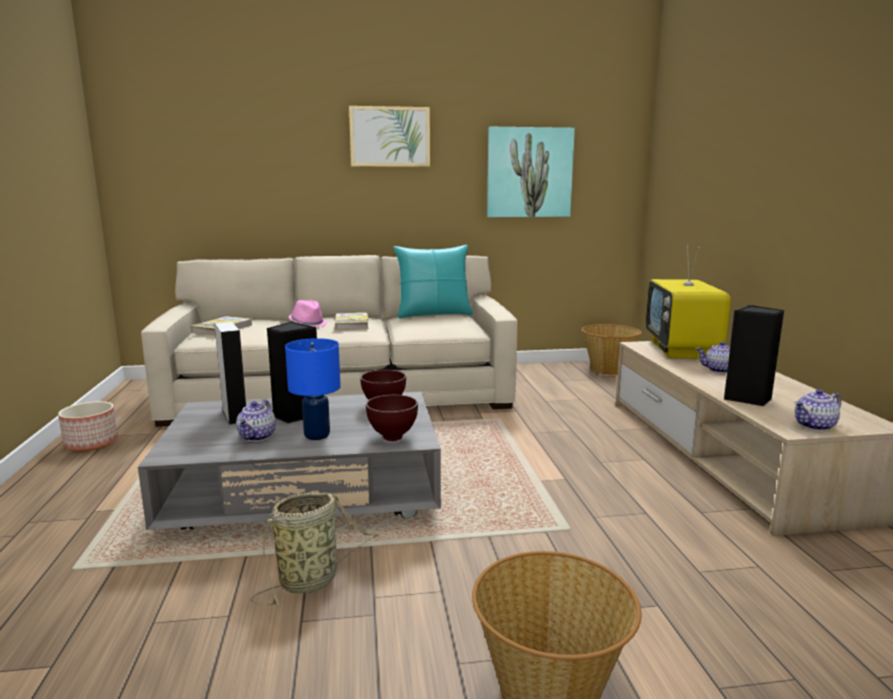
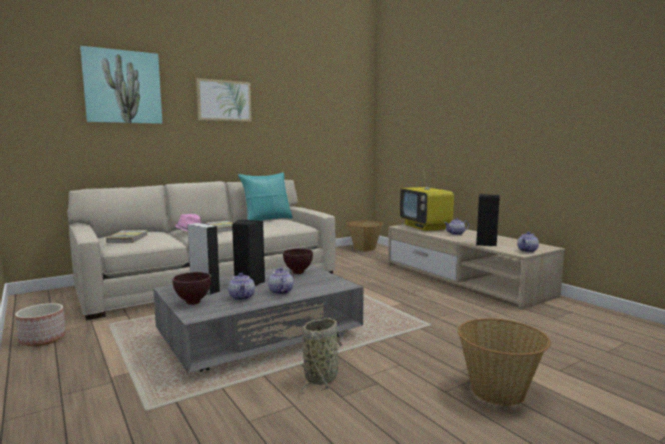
camera: 25 degrees left, 5 degrees down
blue table lamp [285,338,341,440] -> teapot [268,268,294,295]
brown bowl [366,395,418,441] -> brown bowl moved to [172,272,211,305]
picture [487,127,575,217] -> picture moved to [80,46,162,124]

